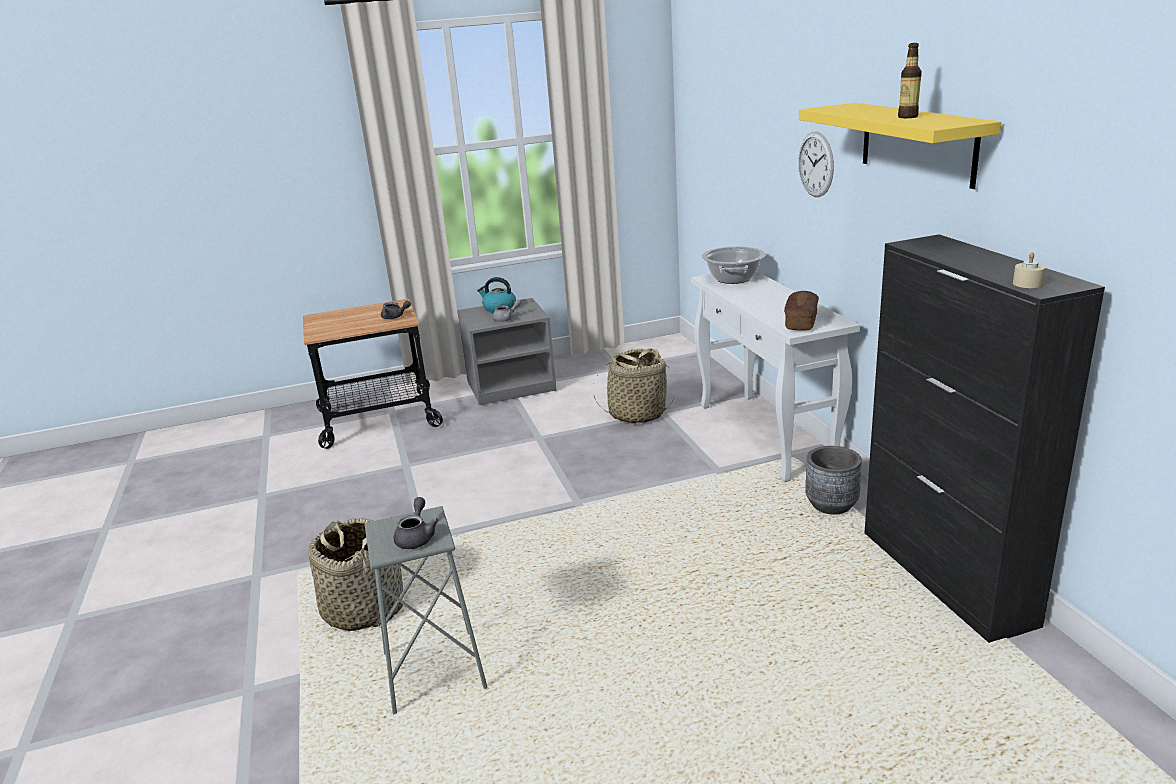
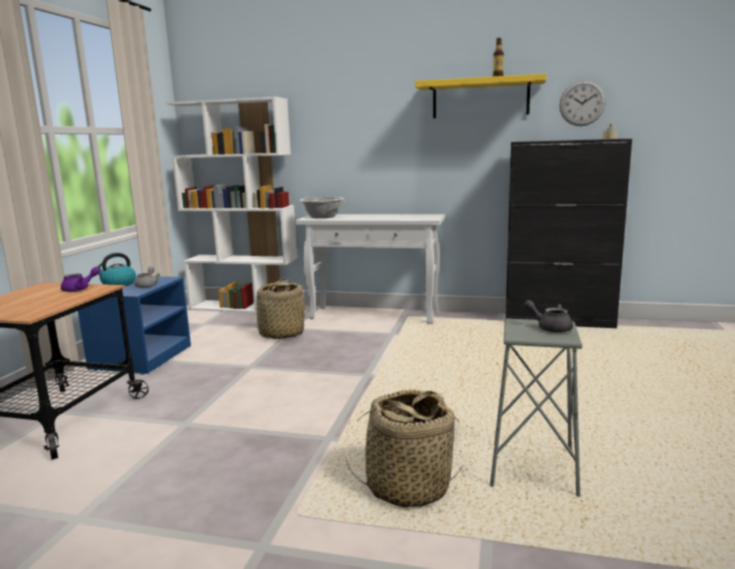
camera: 60 degrees left, 10 degrees down
grey teapot [381,301,411,319] -> purple teapot [61,267,100,292]
grey nightstand [457,298,557,405] -> blue nightstand [78,276,191,375]
bread [784,291,819,331] -> none
wall clock [798,132,834,197] -> wall clock moved to [559,80,606,126]
grey planter [805,446,862,515] -> none
none -> white bookcase [166,97,297,313]

